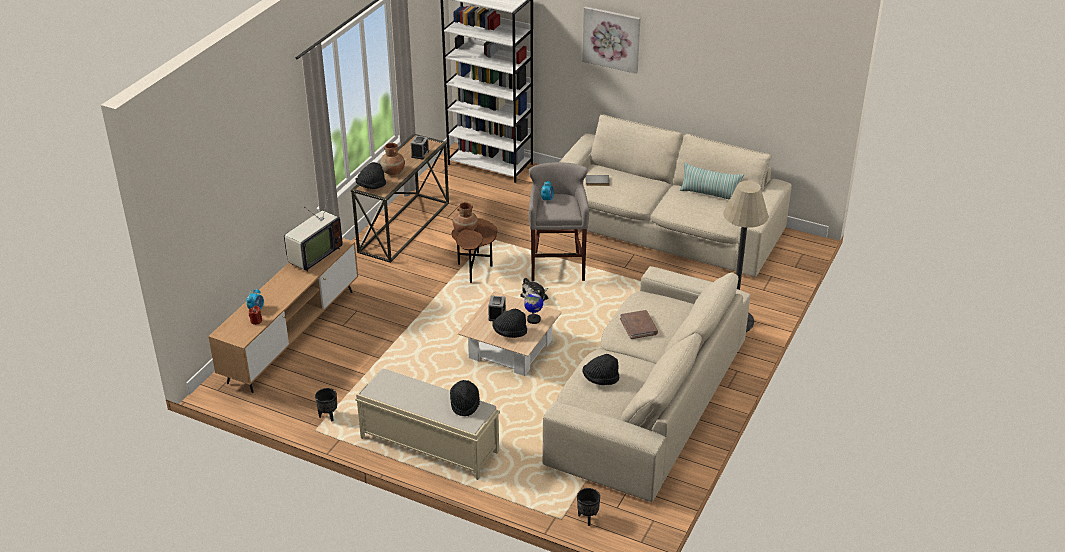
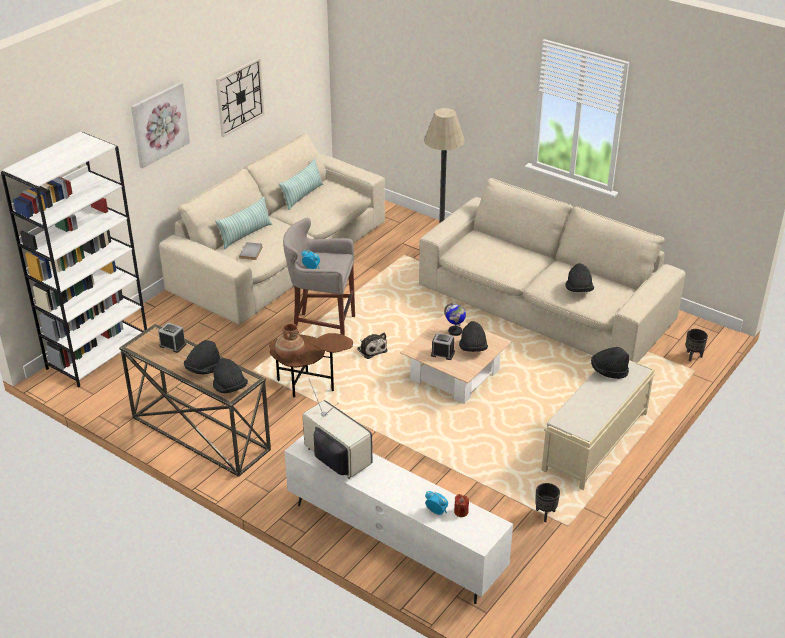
camera: 80 degrees left, 0 degrees up
brown tv stand [208,238,358,393] -> white tv stand [285,435,513,604]
brown vase [380,143,405,175] -> black hat [184,340,220,374]
brown book [620,310,658,339] -> none
none -> pillow [215,197,272,249]
none -> wall clock [216,58,265,137]

